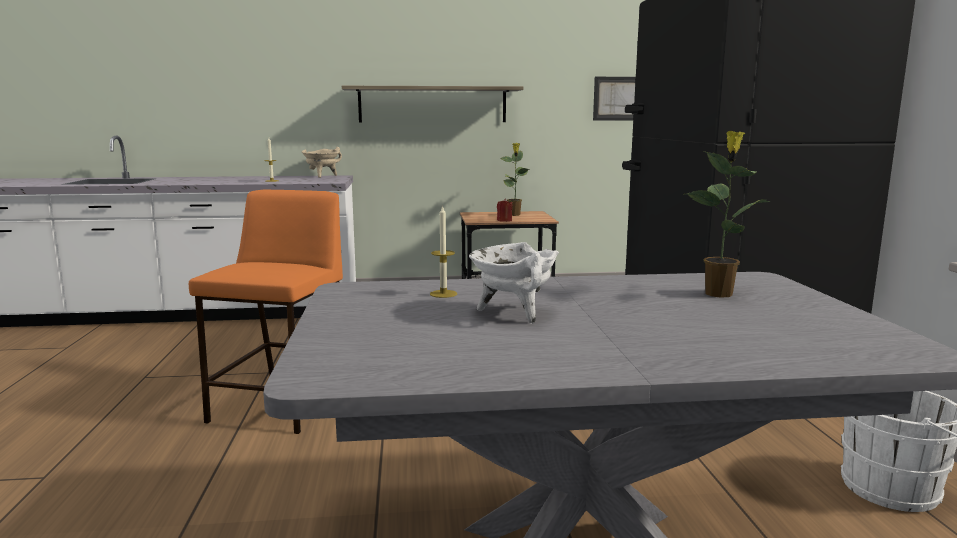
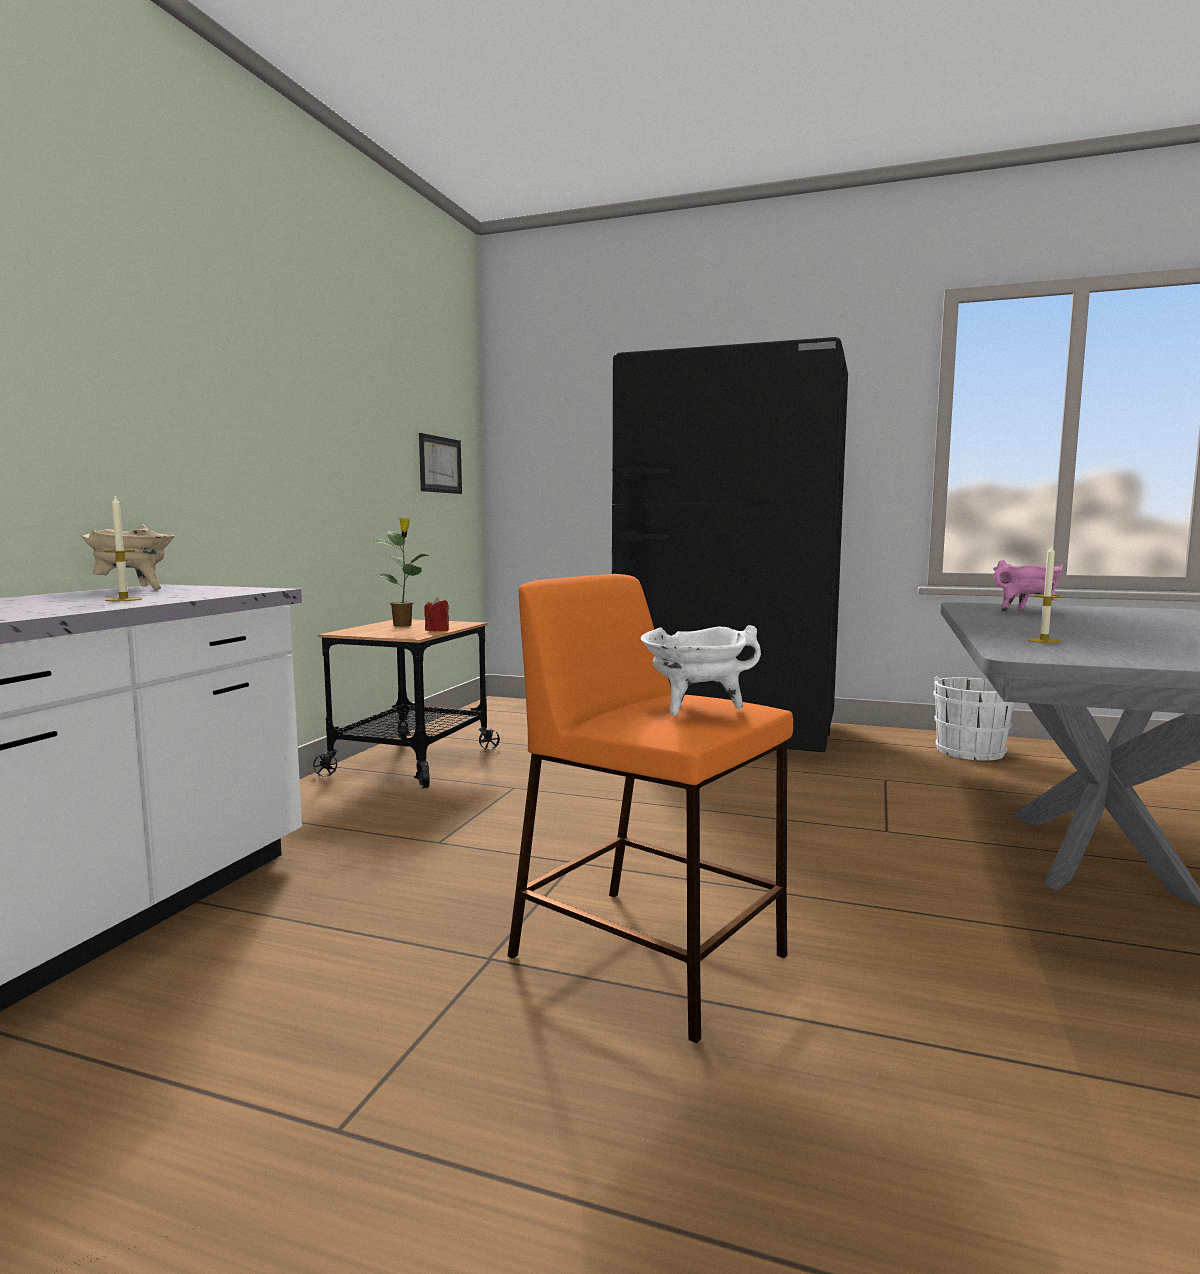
camera: 65 degrees left, 5 degrees down
shelf [342,86,524,122] -> none
white cooking pot [469,242,559,324] -> white cooking pot moved to [641,625,761,716]
potted plant [684,131,771,298] -> pink cooking pot [993,560,1064,612]

